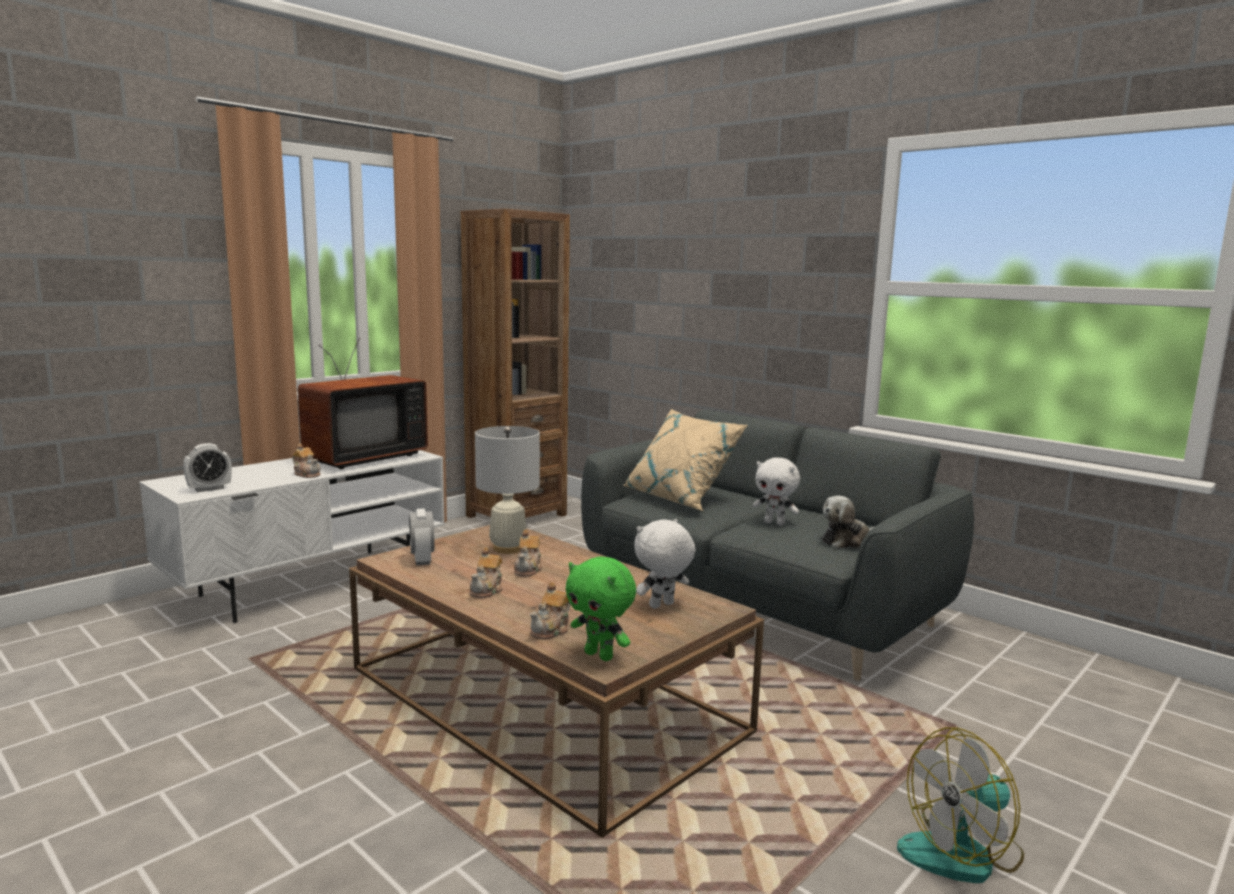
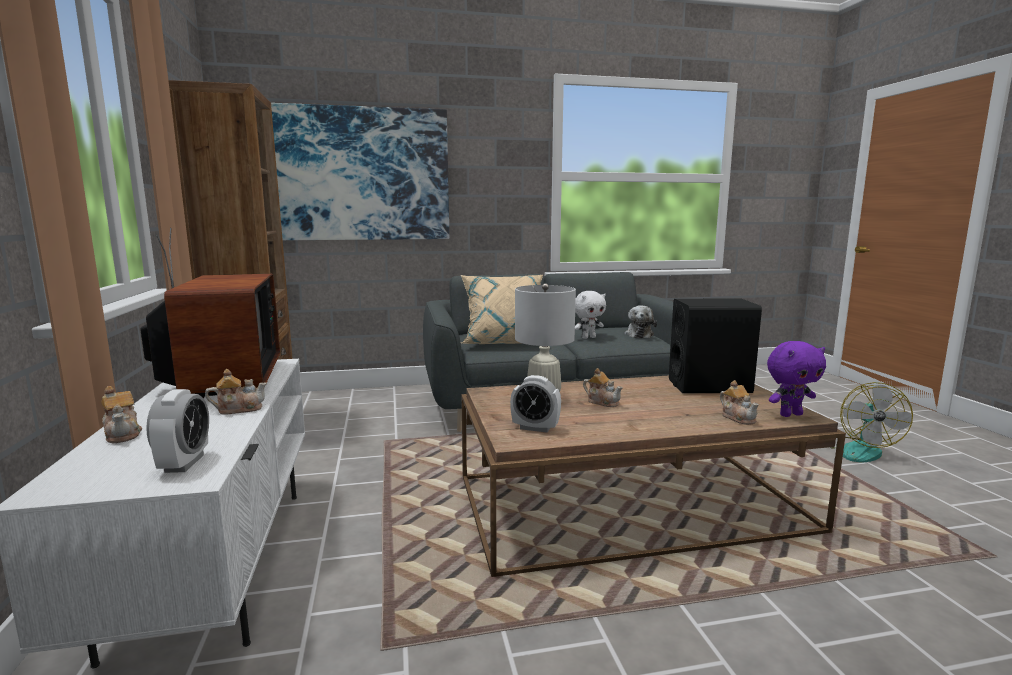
camera: 55 degrees left, 0 degrees up
teapot [470,548,503,598] -> teapot moved to [101,386,142,443]
green plush toy [566,556,636,661] -> purple plush toy [767,341,826,417]
white plush toy [634,519,695,609] -> black speaker [669,299,762,393]
none -> picture [271,103,449,240]

